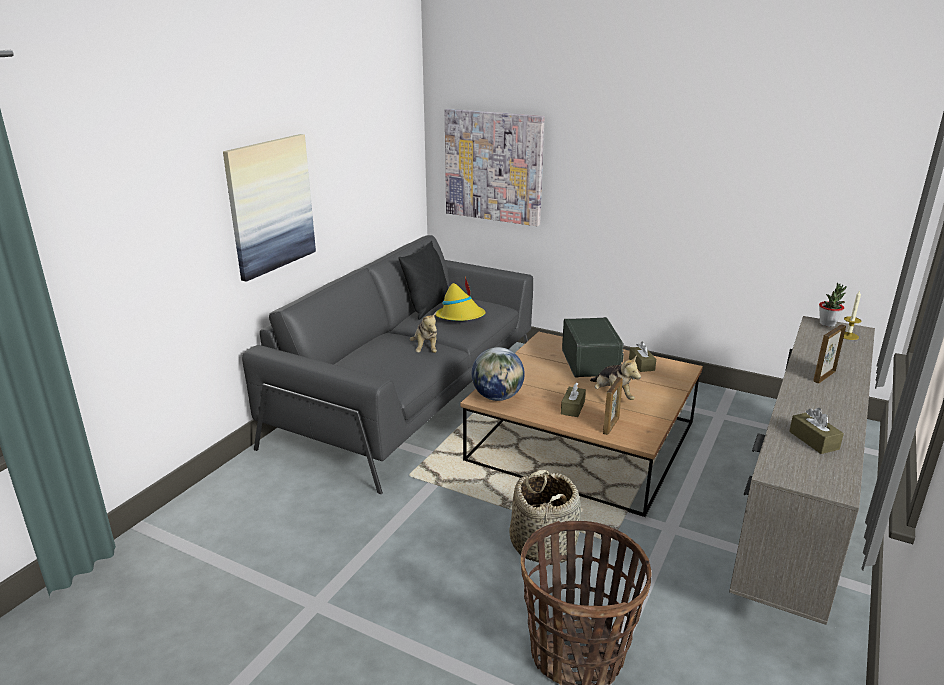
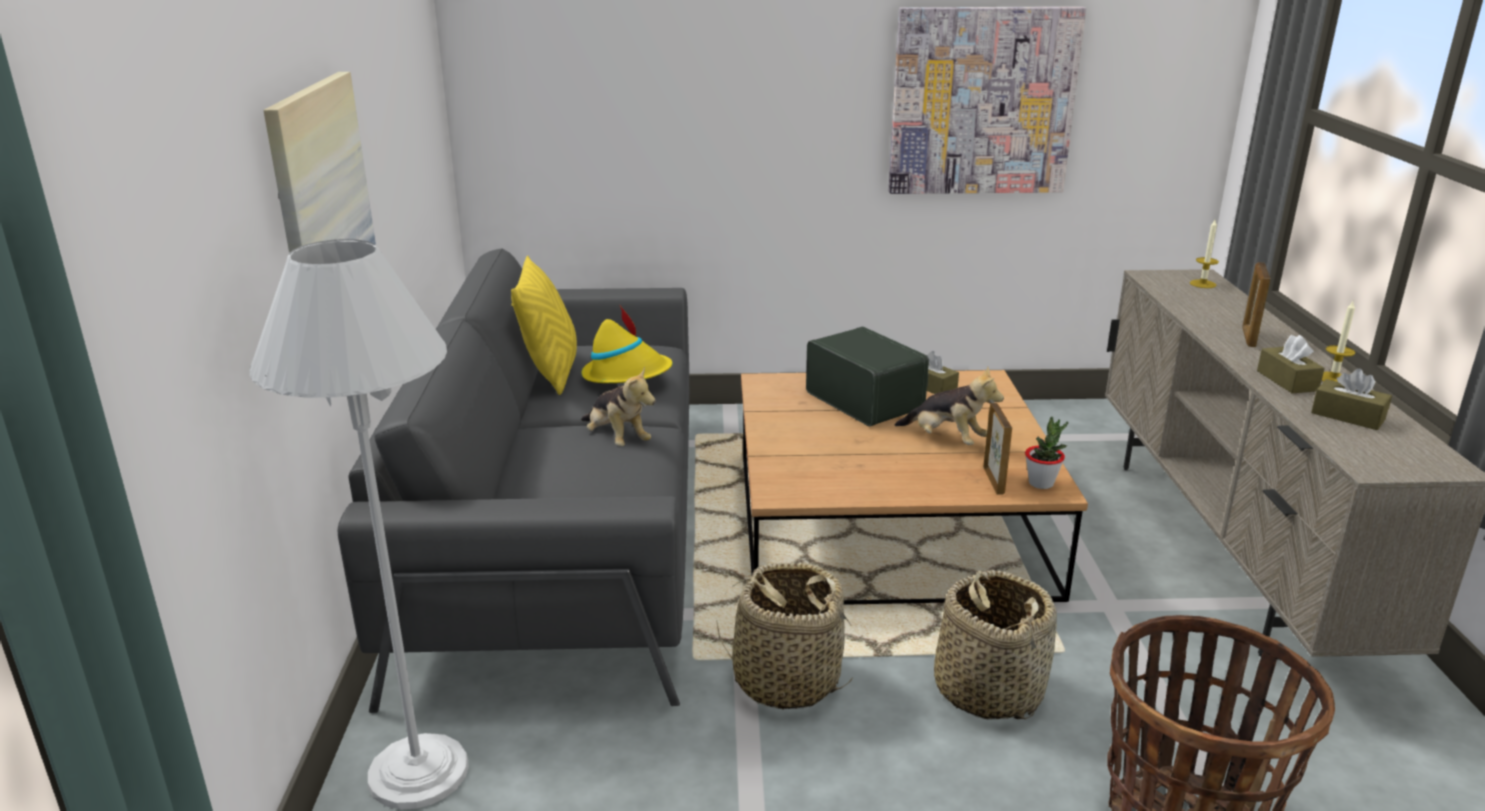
camera: 30 degrees left, 0 degrees up
black pillow [399,241,448,320] -> yellow pillow [511,255,577,395]
picture [445,109,545,226] -> picture moved to [889,7,1086,194]
globe [471,347,525,401] -> none
brown tissue box [561,382,586,417] -> brown tissue box moved to [1257,335,1325,393]
potted plant [819,283,847,327] -> potted plant moved to [1025,416,1068,489]
none -> white floor lamp [249,239,469,809]
none -> basket [716,562,854,710]
none -> candle [1322,301,1356,382]

